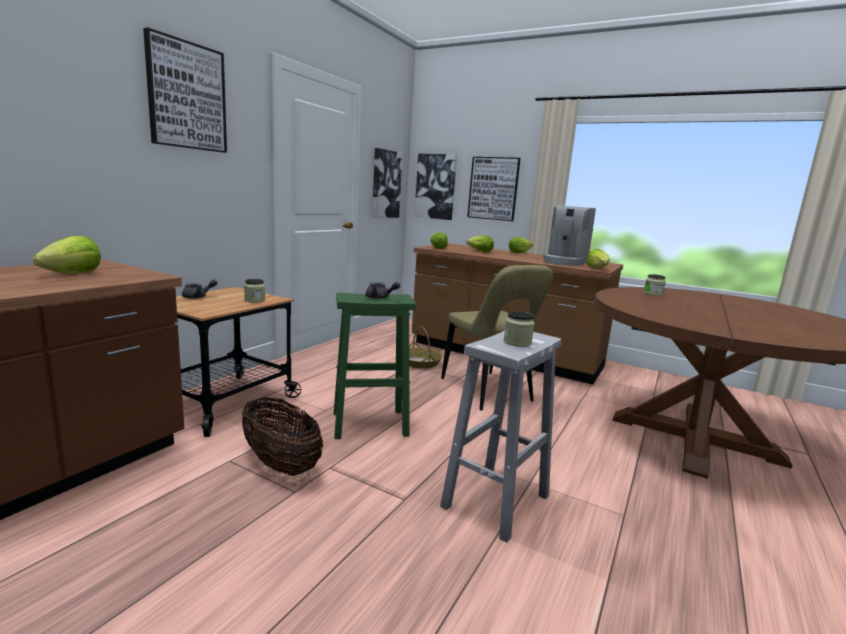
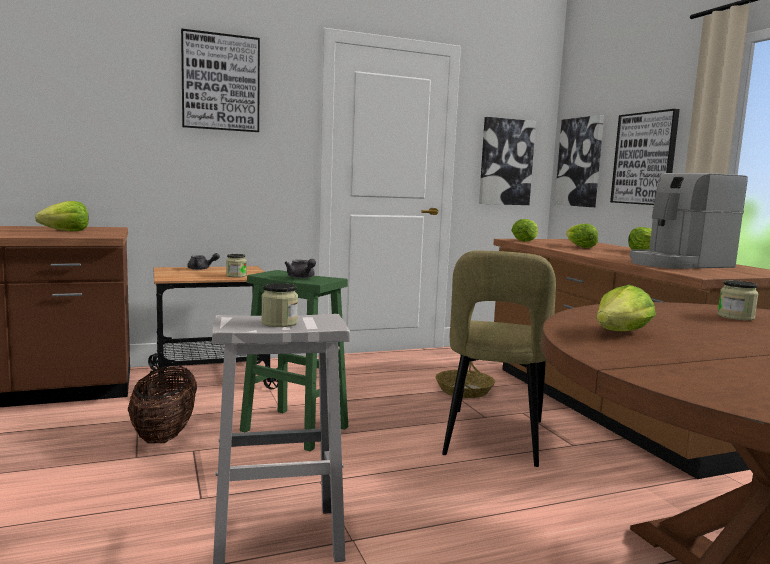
camera: 40 degrees right, 5 degrees down
lettuce [586,249,610,268] -> lettuce moved to [597,285,656,331]

